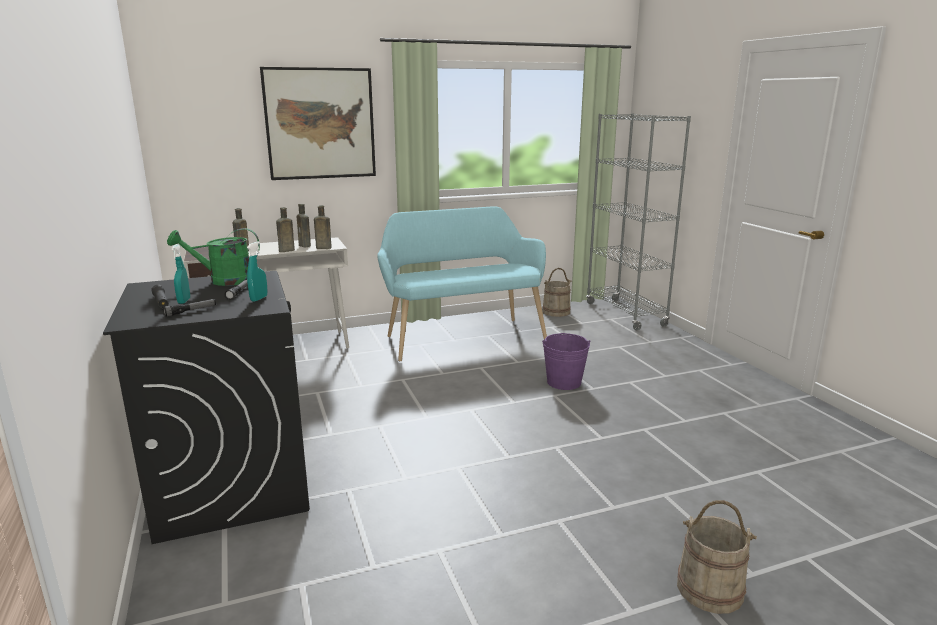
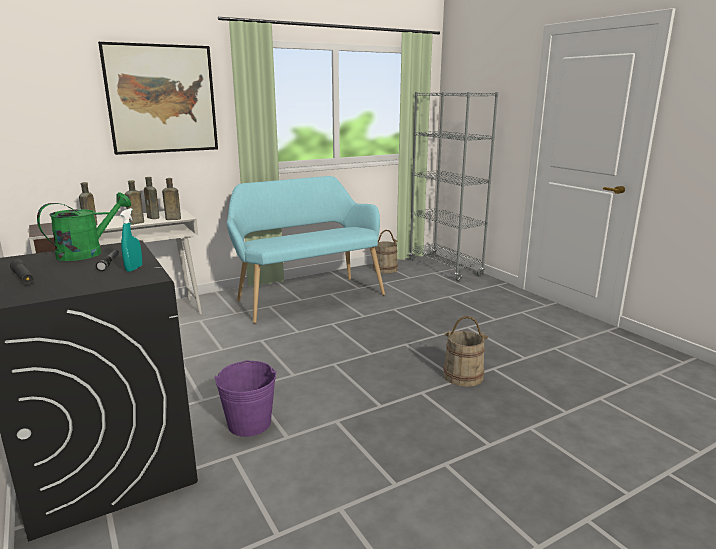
camera: 10 degrees left, 0 degrees up
flashlight [162,299,216,317] -> none
green watering can [167,228,260,286] -> green watering can turned 150 degrees clockwise [37,193,131,261]
turquoise spray bottle [171,244,190,304] -> none
purple bucket [542,333,590,390] -> purple bucket moved to [214,360,277,437]
beige bucket [677,500,757,614] -> beige bucket moved to [444,316,488,387]

